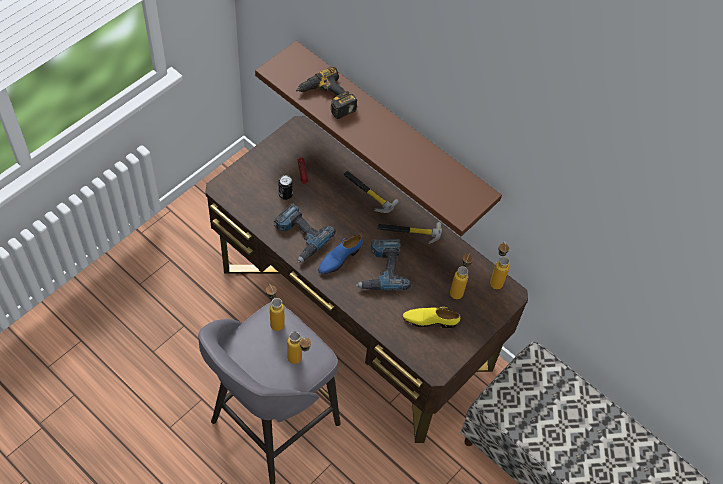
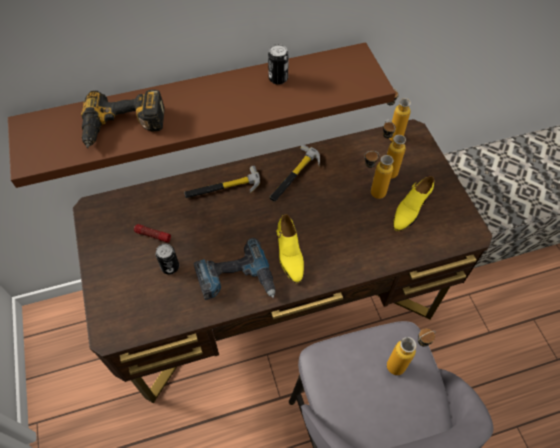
camera: 55 degrees left, 0 degrees up
bottle [266,284,285,331] -> bottle moved to [364,151,394,199]
blue shoe [318,235,363,274] -> yellow shoe [276,214,304,283]
power drill [356,239,411,291] -> none
none -> can [268,44,289,85]

